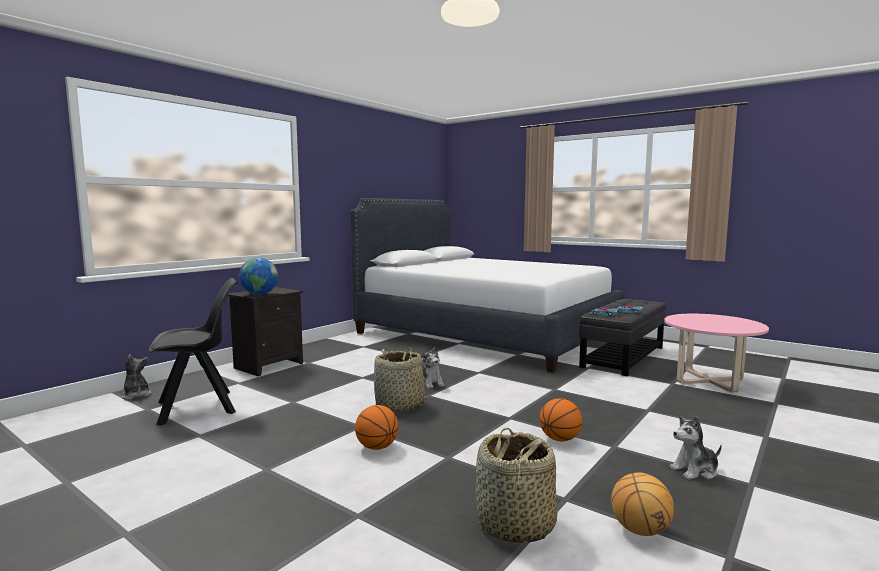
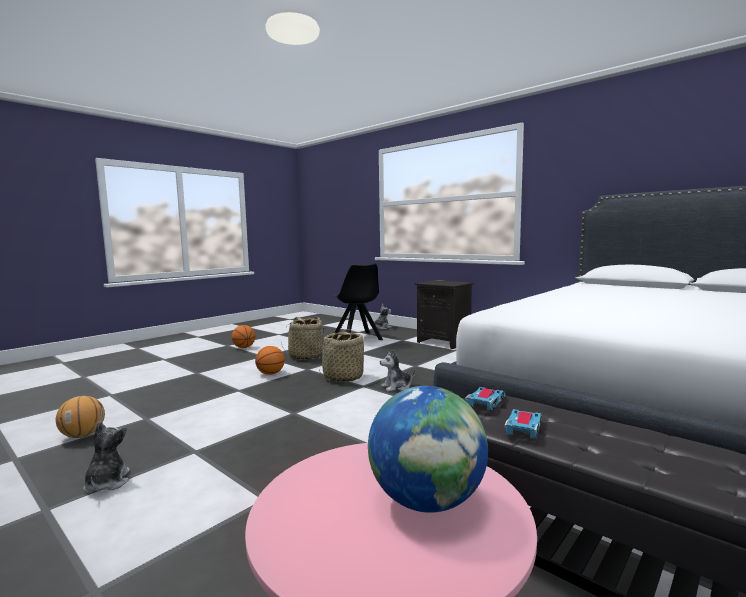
camera: 95 degrees right, 0 degrees up
globe [239,258,278,295] -> globe moved to [368,386,488,513]
basket [476,427,557,543] -> basket moved to [281,317,324,360]
basketball [539,398,582,441] -> basketball moved to [231,325,255,348]

